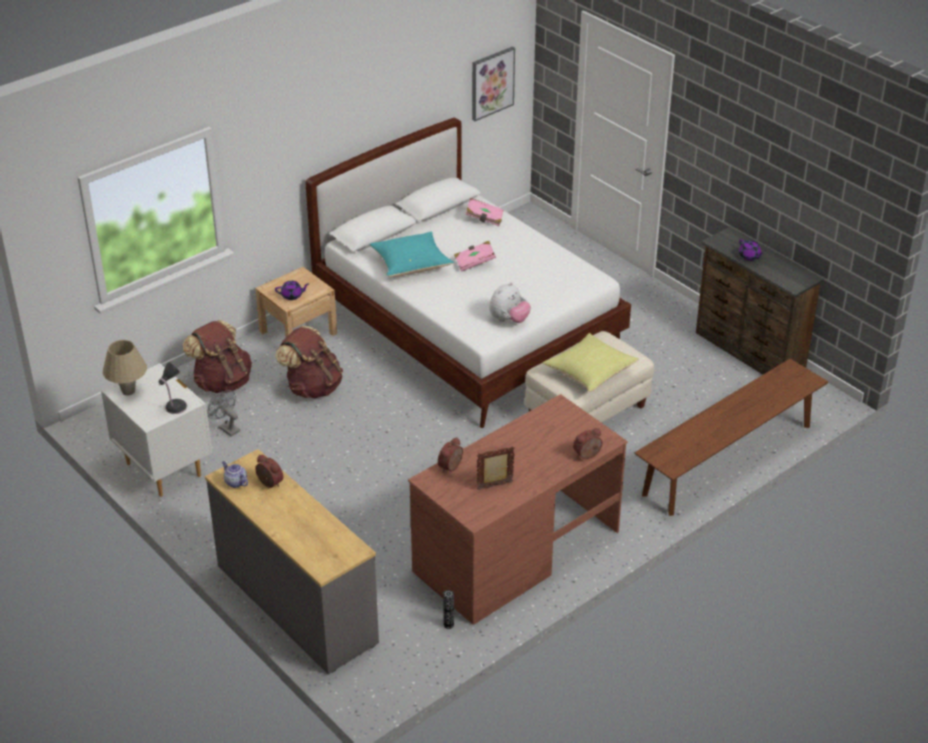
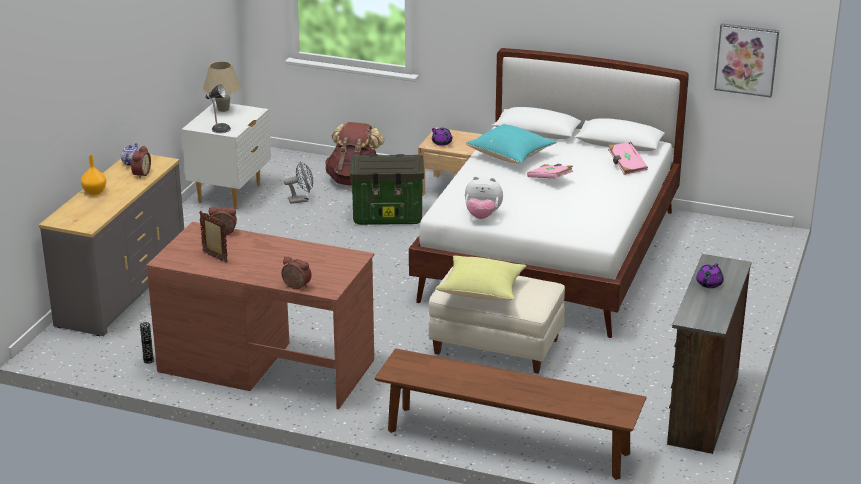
camera: 60 degrees right, 10 degrees down
grey fan [207,390,240,437] -> grey fan turned 60 degrees clockwise [284,162,313,204]
brown backpack [275,326,343,398] -> storage box [350,154,424,225]
none -> orange vase [81,155,106,195]

